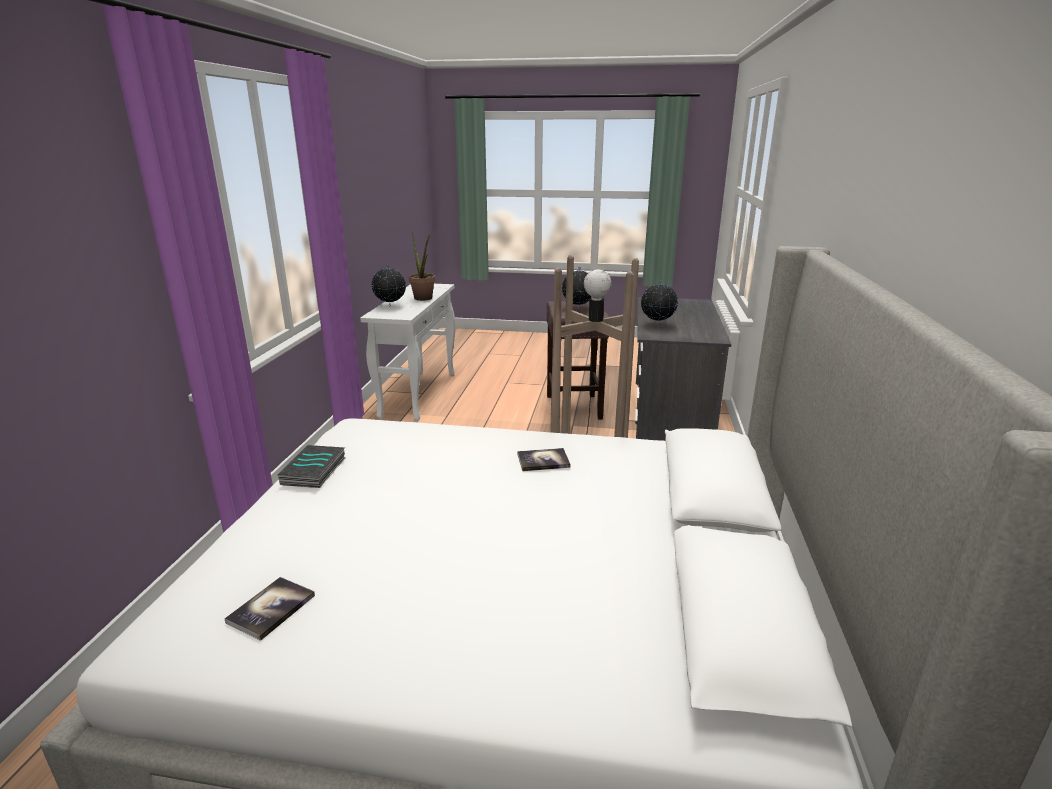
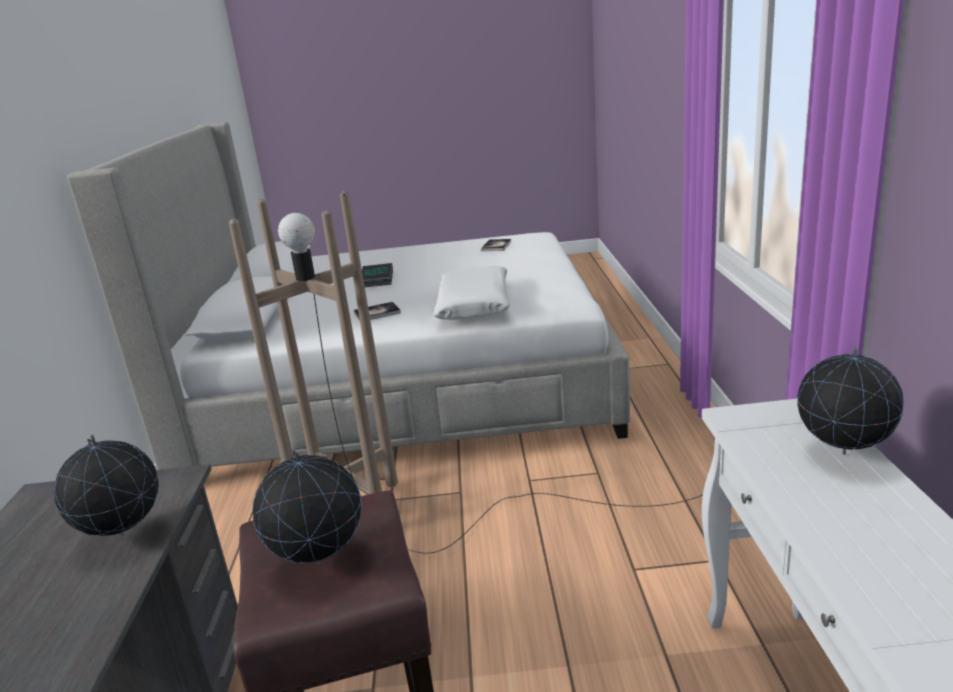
camera: 170 degrees right, 0 degrees up
book [278,445,346,488] -> book moved to [362,263,393,287]
potted plant [409,231,435,301] -> none
none -> white pillow [433,266,510,320]

